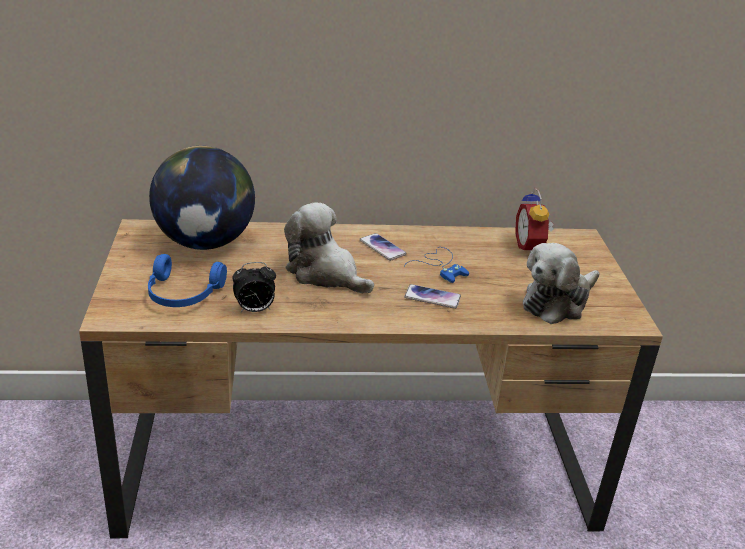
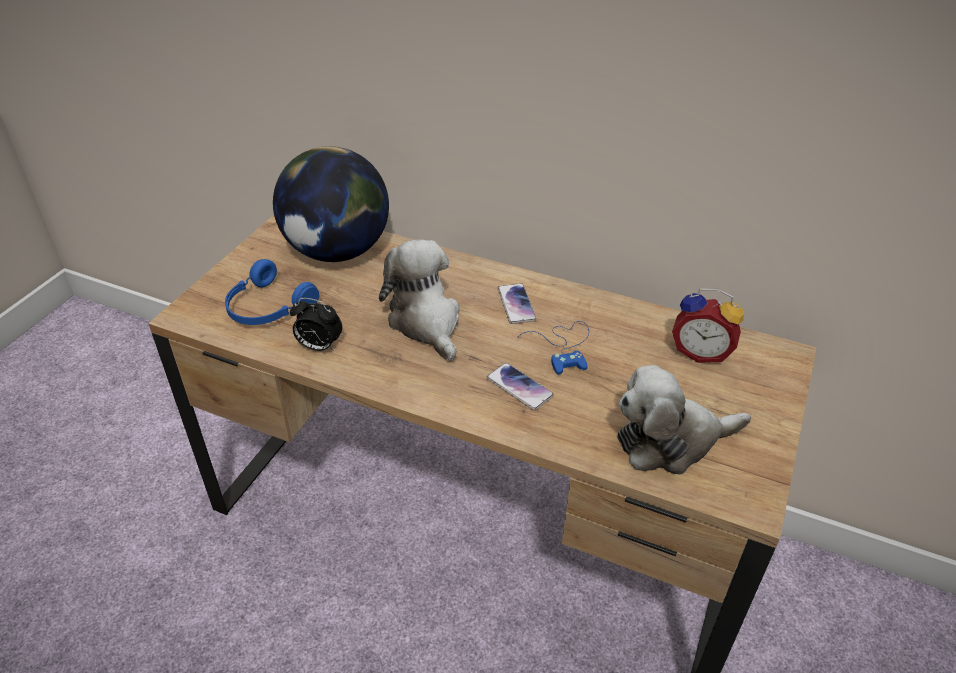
camera: 30 degrees right, 10 degrees up
alarm clock [515,188,554,252] -> alarm clock turned 90 degrees counterclockwise [672,289,744,363]

